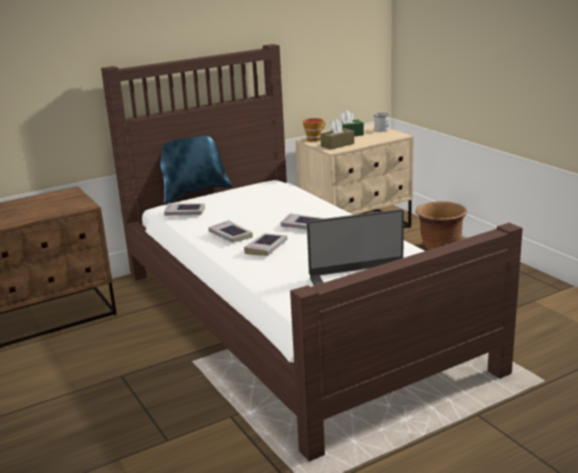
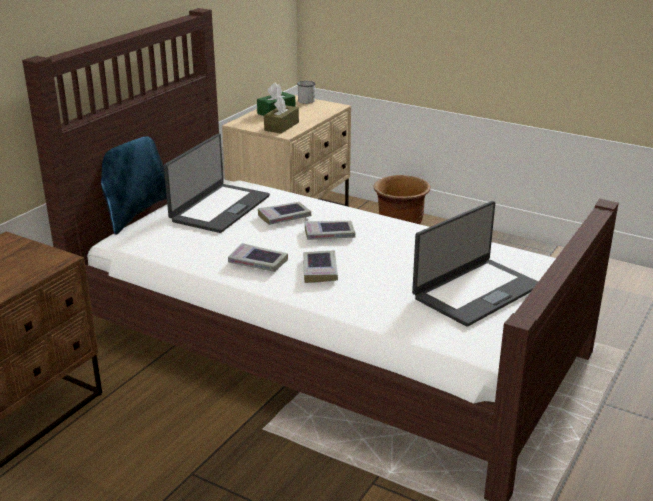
camera: 30 degrees left, 5 degrees up
book [164,203,205,216] -> book moved to [258,202,311,225]
cup [303,118,325,141] -> none
none -> laptop [164,133,270,233]

